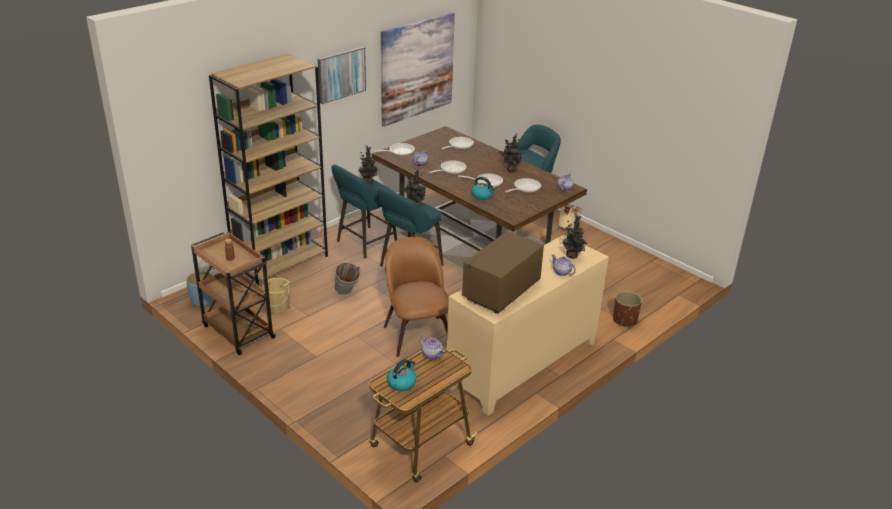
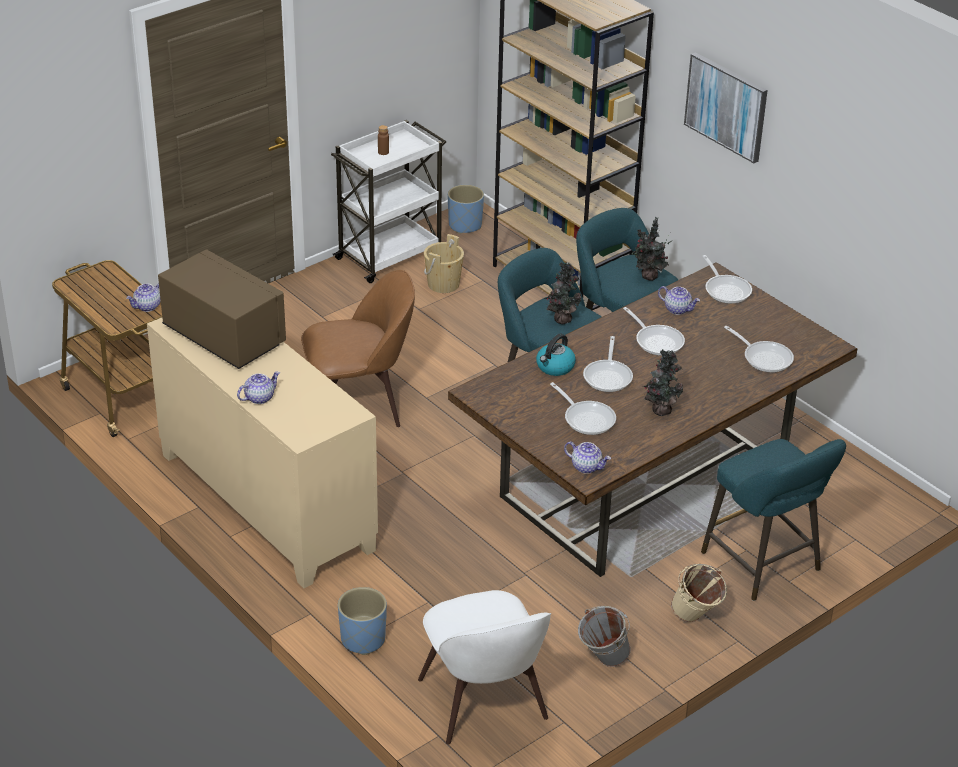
camera: 95 degrees right, 5 degrees up
brown cart [191,232,276,355] -> white cart [331,120,446,283]
grey bucket [333,262,360,295] -> grey bucket moved to [578,606,631,667]
picture [381,13,455,126] -> none
kettle [387,359,417,391] -> none
potted plant [563,213,587,259] -> none
brown planter [613,291,642,328] -> blue planter [338,587,387,655]
none -> white chair [418,590,551,745]

